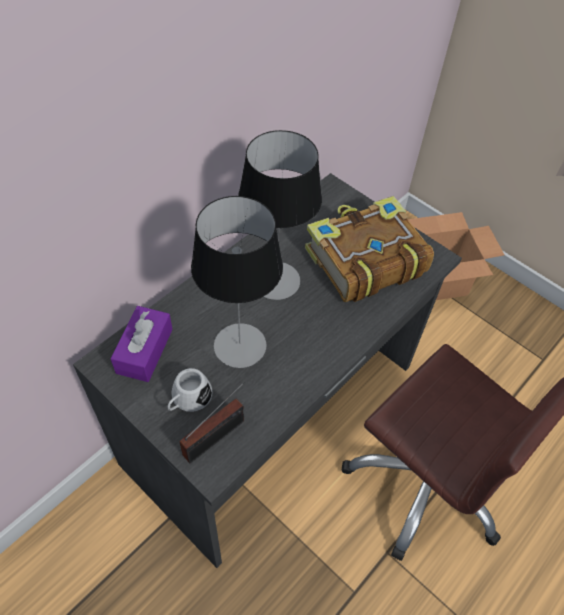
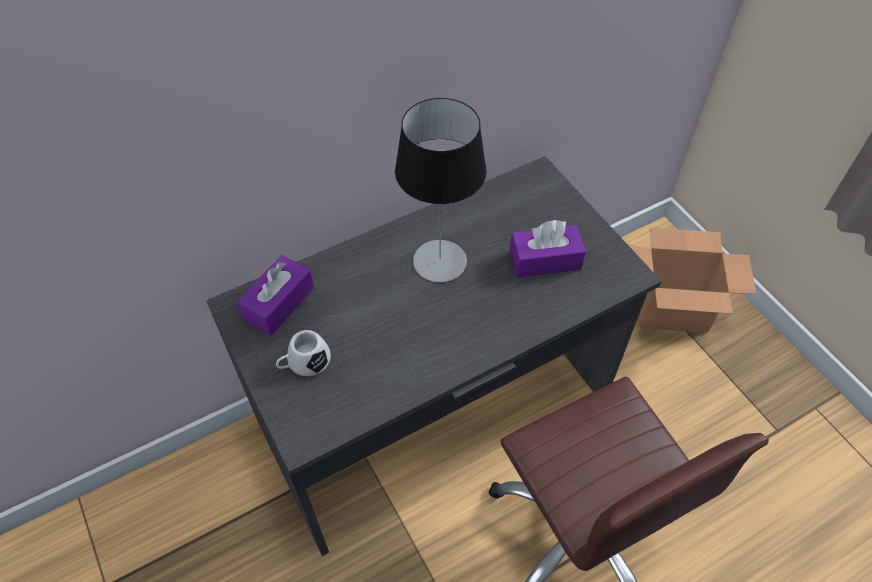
camera: 20 degrees right, 0 degrees up
radio [180,382,245,463] -> none
table lamp [191,196,283,368] -> none
book [305,196,434,302] -> purple tissue box [510,220,586,278]

